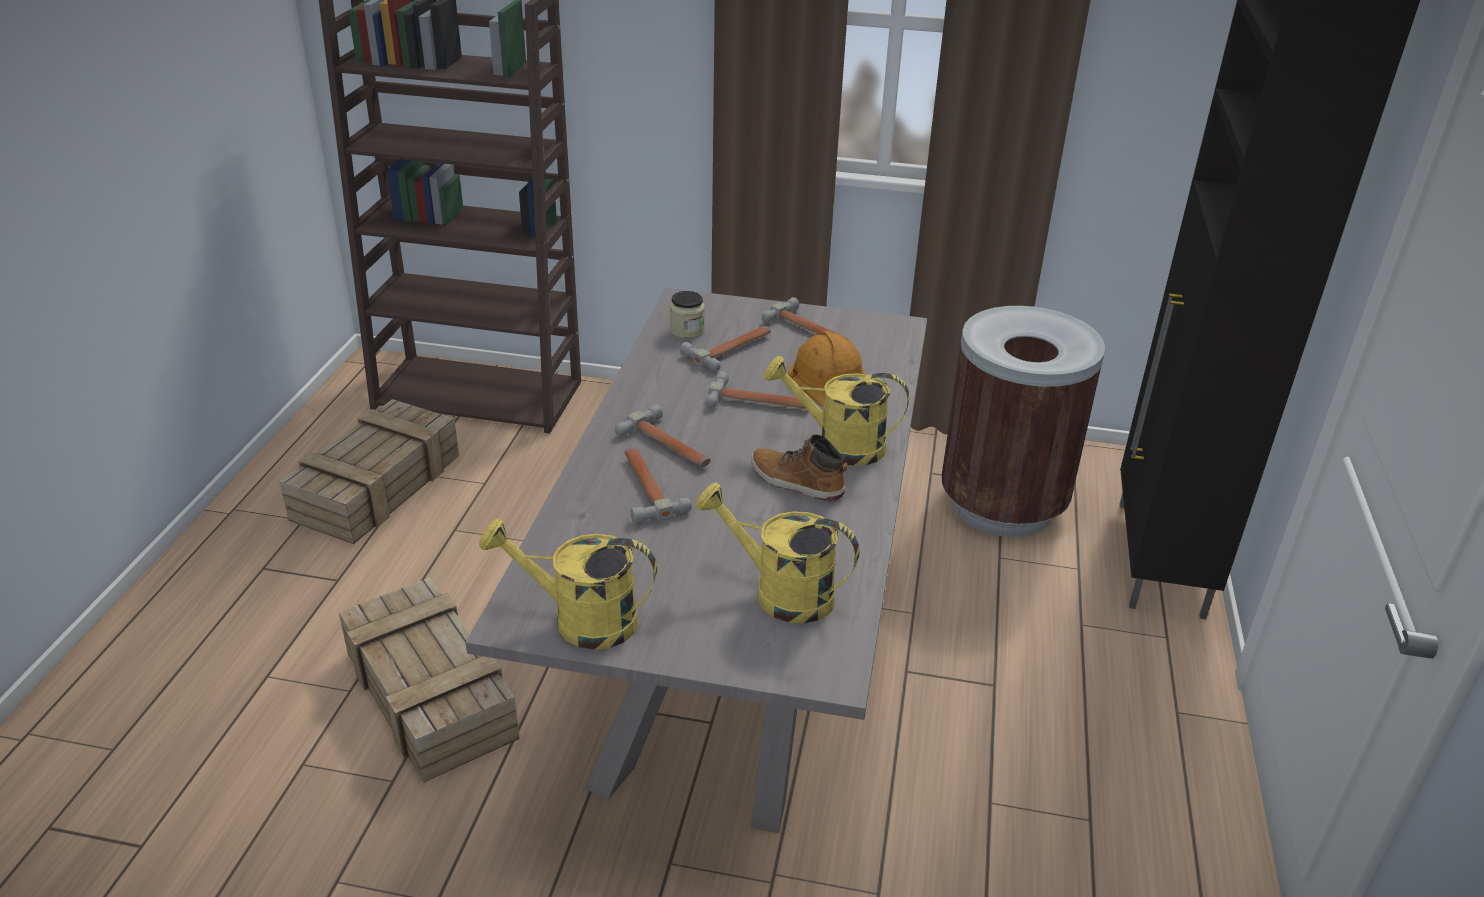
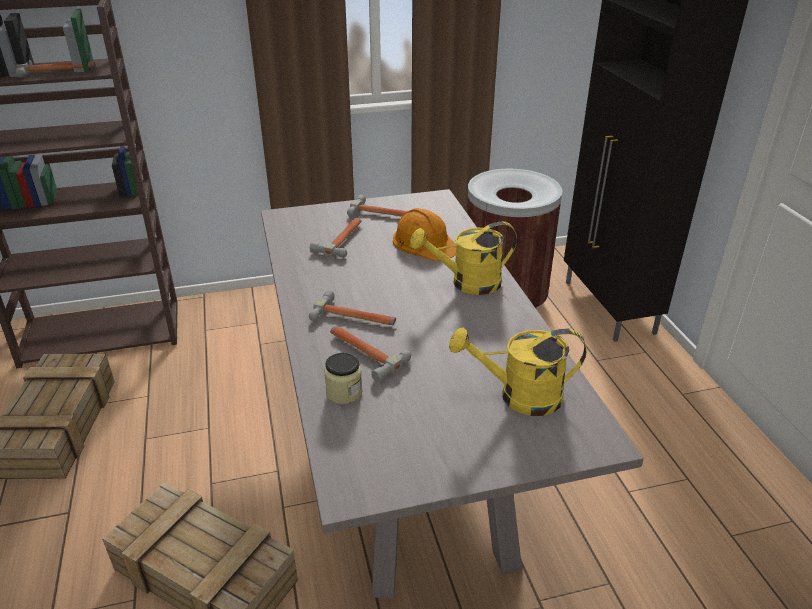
camera: 25 degrees left, 0 degrees up
yellow watering can [479,518,657,650] -> none
jar [670,291,705,339] -> jar moved to [324,353,362,404]
hammer [706,371,806,409] -> hammer moved to [16,59,95,78]
boot [751,434,848,501] -> none

